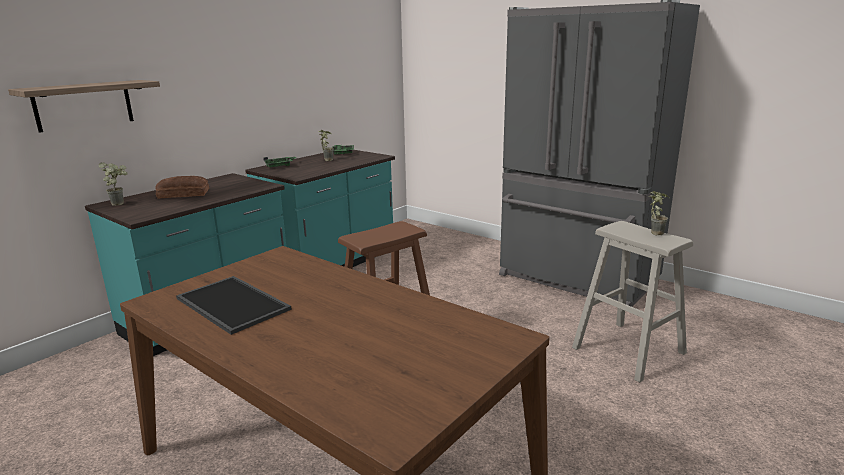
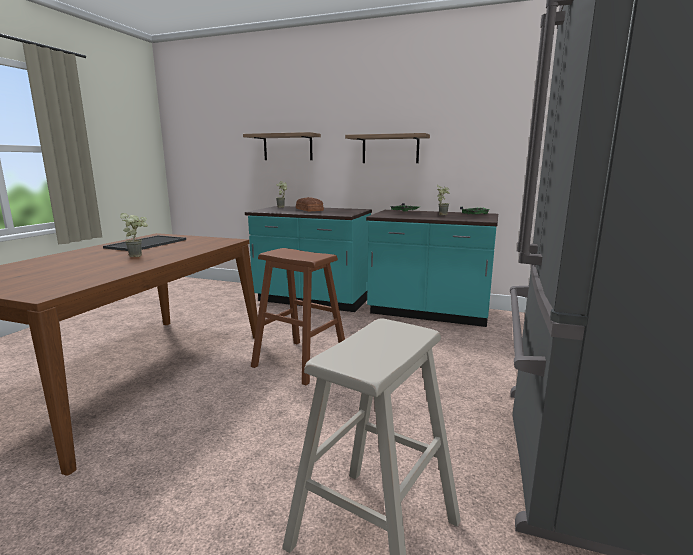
camera: 70 degrees right, 5 degrees down
potted plant [650,191,670,235] -> potted plant moved to [120,213,148,257]
none -> shelf [345,133,430,163]

